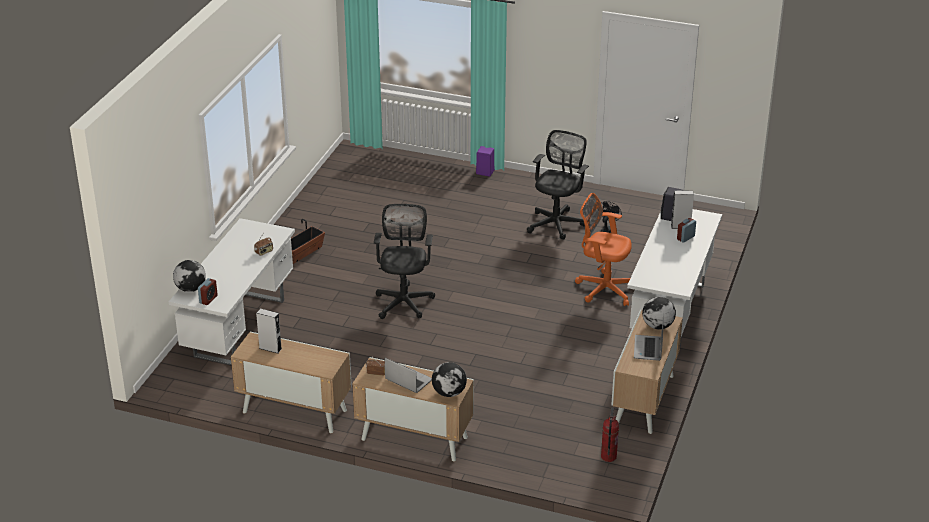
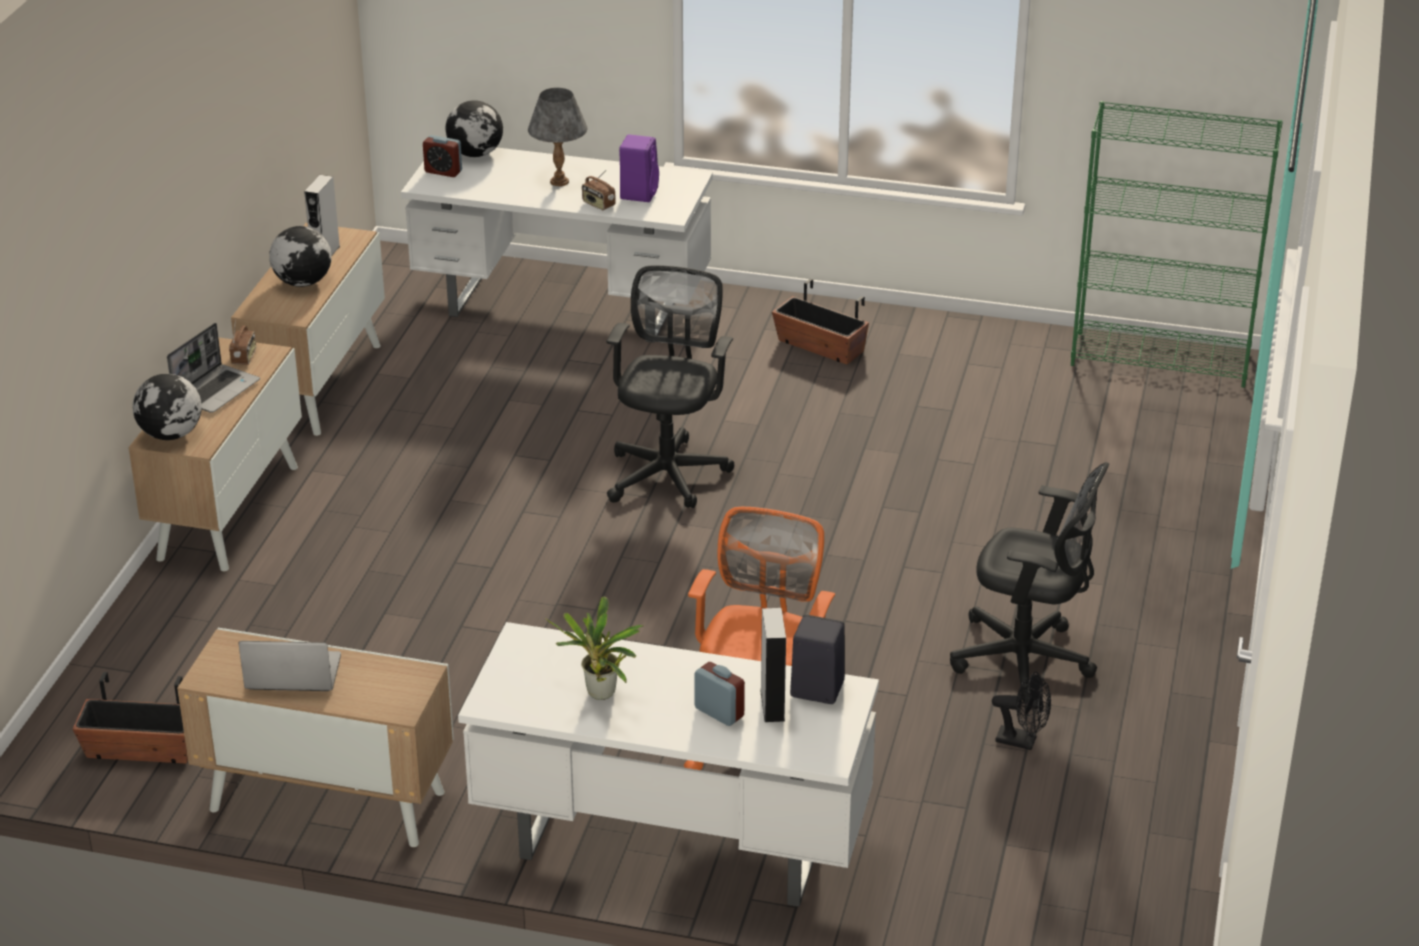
camera: 85 degrees right, 0 degrees up
black office chair [374,204,435,319] -> black office chair turned 75 degrees counterclockwise [606,265,734,508]
purple speaker [476,146,495,177] -> purple speaker moved to [619,134,659,202]
fire extinguisher [601,408,619,462] -> planter [73,672,188,763]
globe [642,297,676,329] -> globe moved to [270,226,332,287]
none -> grey table lamp [528,88,587,186]
none -> potted plant [545,596,644,700]
none -> green bookcase [1071,101,1283,388]

